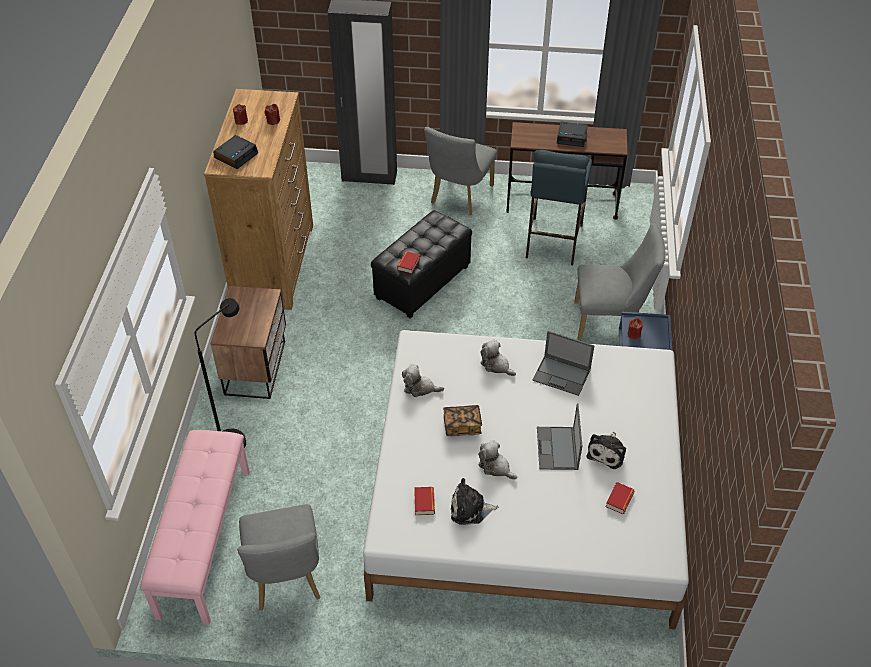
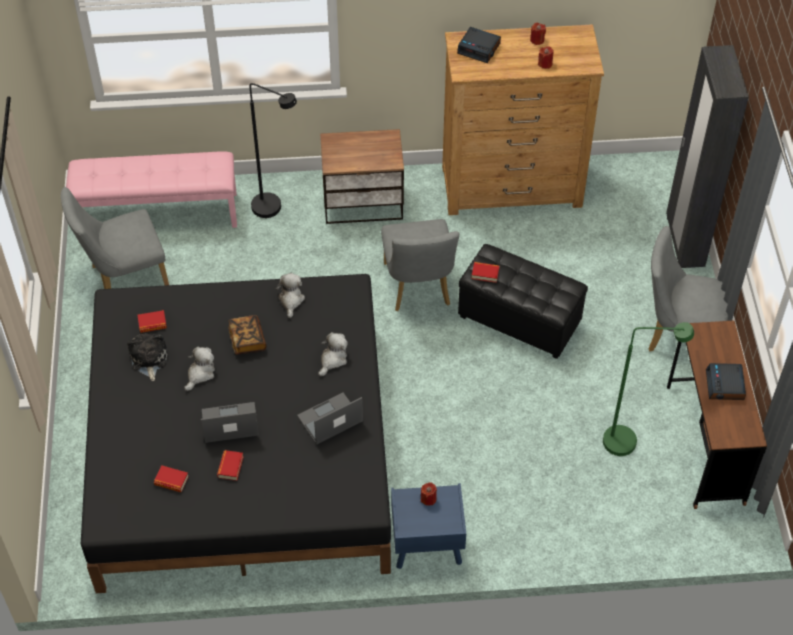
camera: 80 degrees right, 5 degrees up
white bed [363,330,689,629] -> black bed [81,274,391,593]
blue stool [526,150,592,265] -> green floor lamp [603,322,694,456]
laptop [533,331,595,396] -> laptop turned 45 degrees clockwise [297,393,363,444]
grey chair [574,223,666,341] -> grey chair moved to [381,219,460,311]
plush toy [587,432,626,469] -> book [217,450,244,481]

